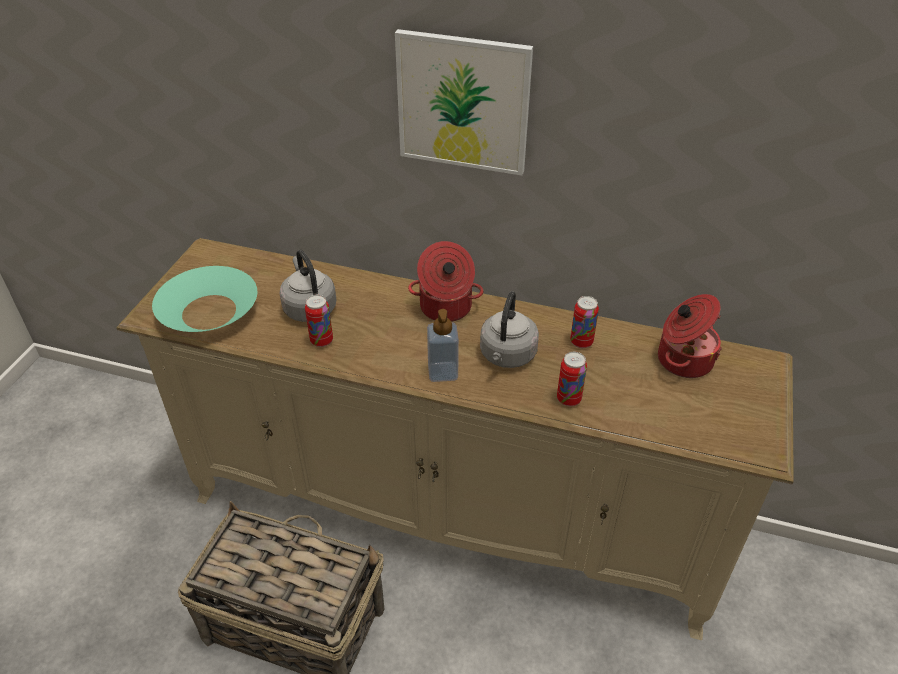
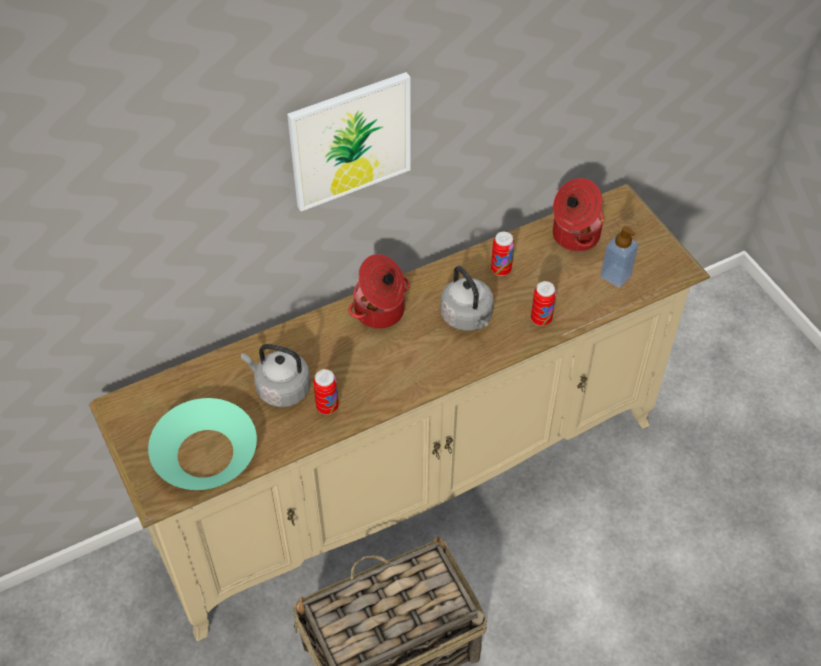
camera: 45 degrees left, 10 degrees up
soap dispenser [427,309,459,382] -> soap dispenser moved to [600,226,639,287]

